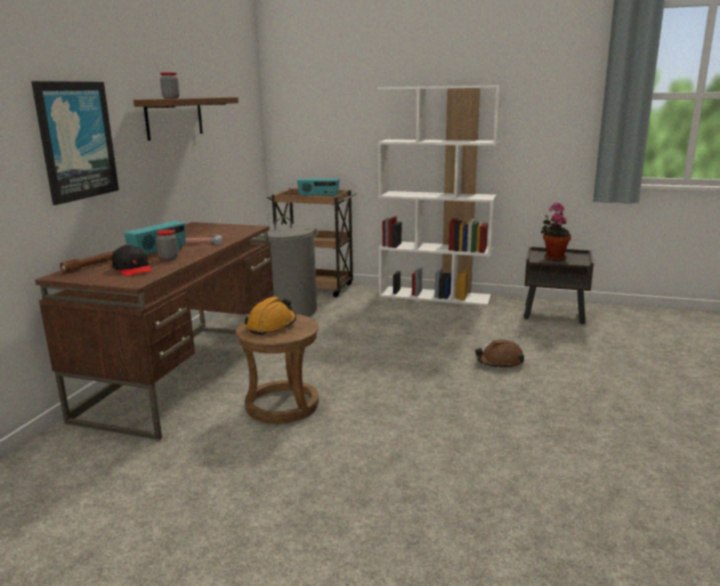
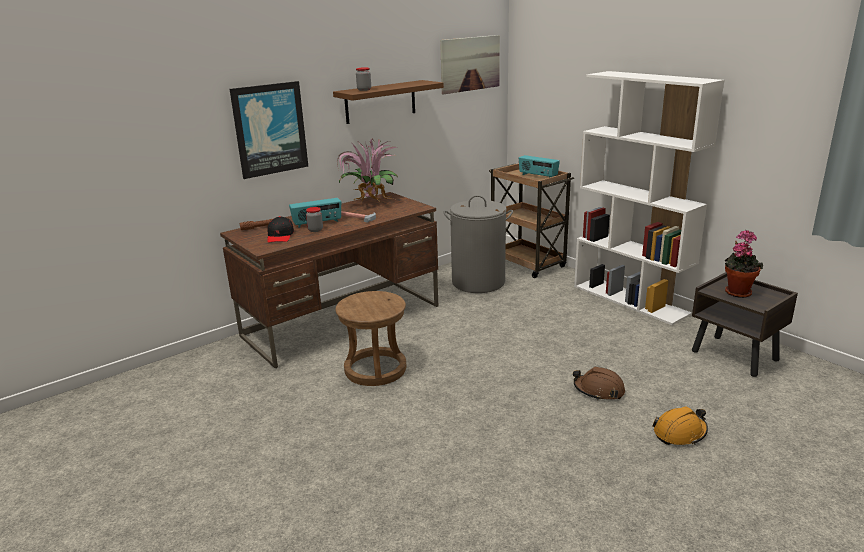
camera: 35 degrees right, 5 degrees up
orange hard hat [244,296,296,335] -> orange hard hat moved to [652,406,708,445]
none -> potted plant [337,139,398,204]
none -> picture [440,35,500,94]

